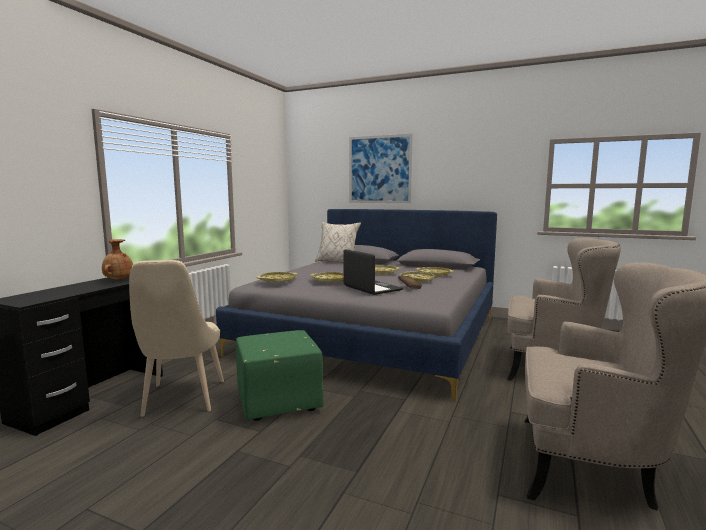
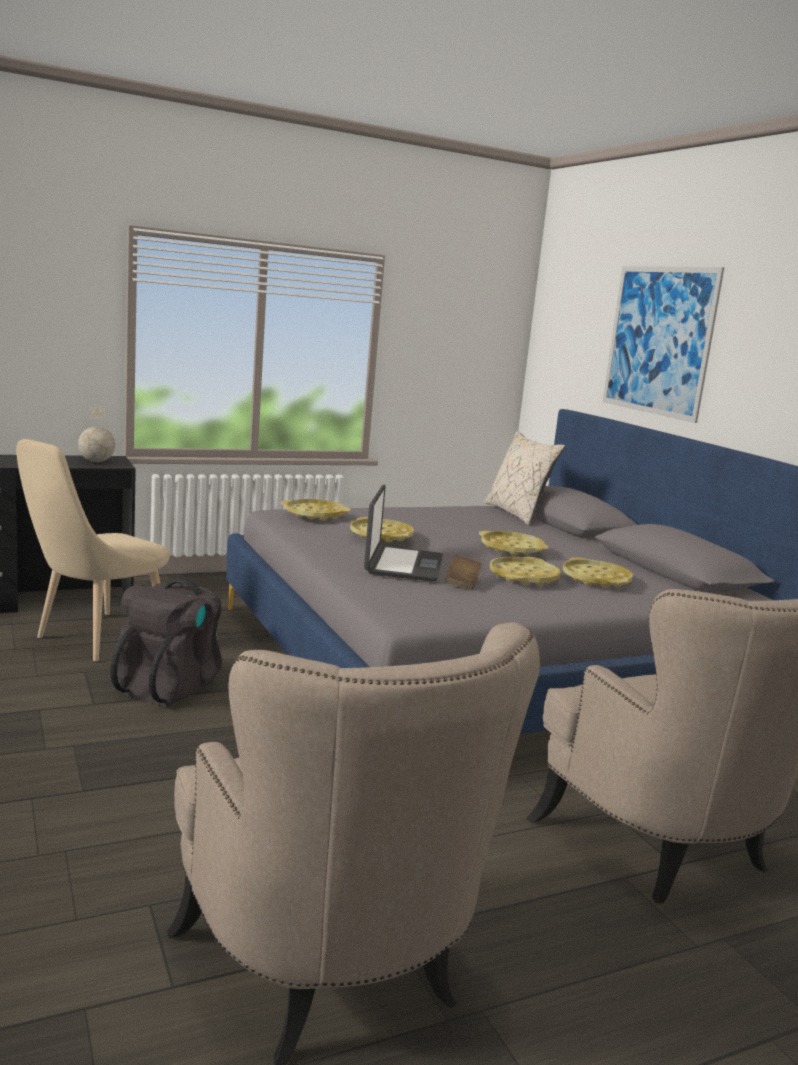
camera: 40 degrees right, 5 degrees up
brown vase [102,239,133,280] -> globe [78,406,115,462]
green ottoman [236,330,323,421] -> black backpack [110,578,222,707]

